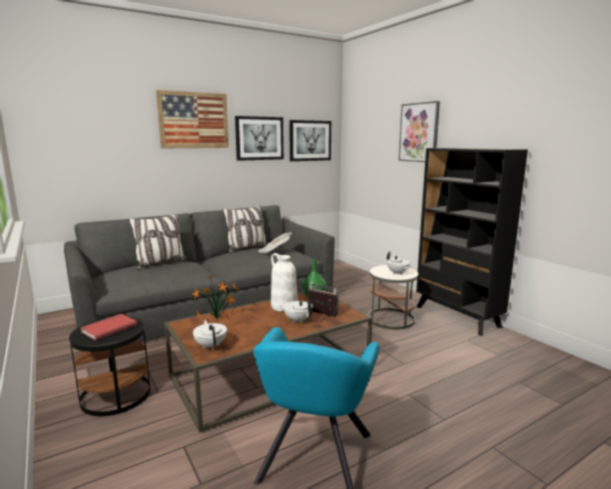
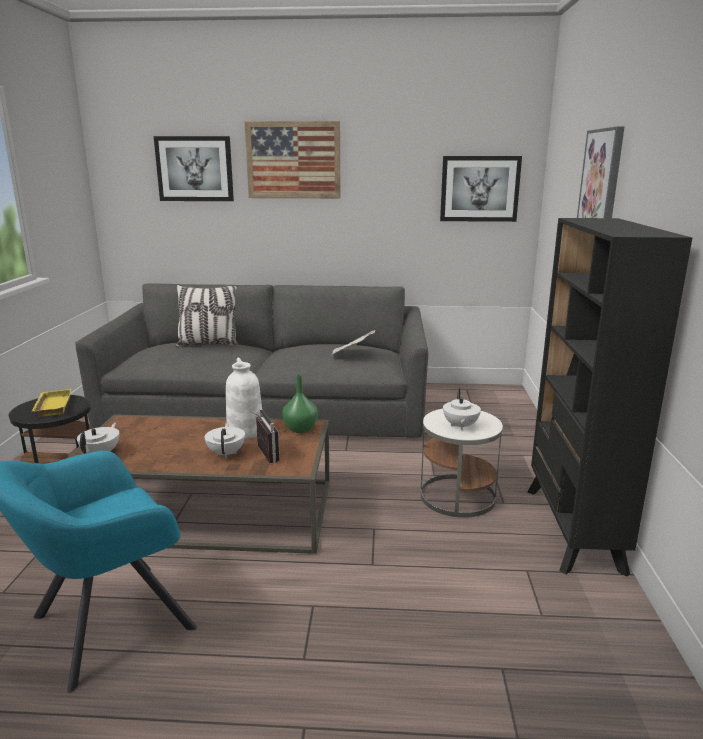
camera: 35 degrees right, 5 degrees up
red book [81,314,138,340] -> yellow tray [32,389,71,417]
potted plant [193,275,238,319] -> none
pillow [222,206,268,252] -> none
picture [235,116,284,161] -> picture moved to [154,136,234,201]

